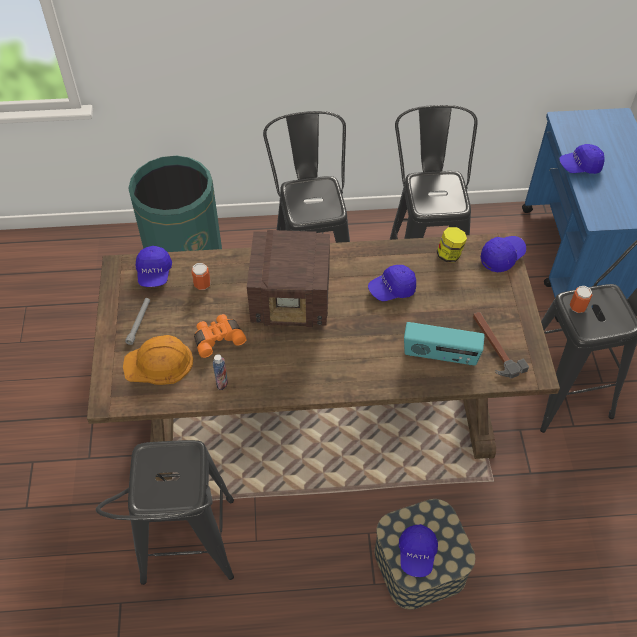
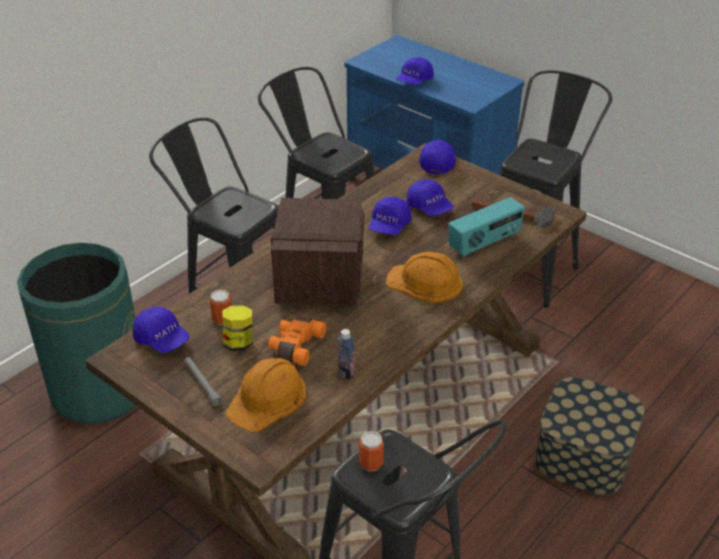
camera: 45 degrees left, 15 degrees down
radio [247,230,330,327] -> radio turned 45 degrees counterclockwise [271,198,364,306]
blue cap [399,524,438,577] -> blue cap moved to [406,179,454,216]
jar [437,227,467,262] -> jar moved to [223,305,252,351]
can [570,286,593,313] -> can moved to [359,431,384,472]
none -> orange hard hat [386,252,463,303]

